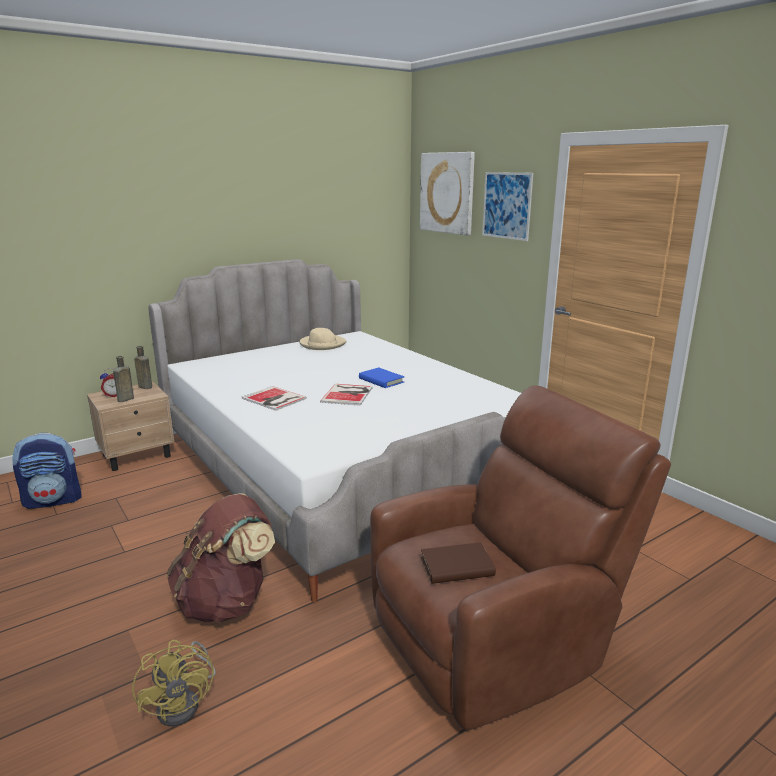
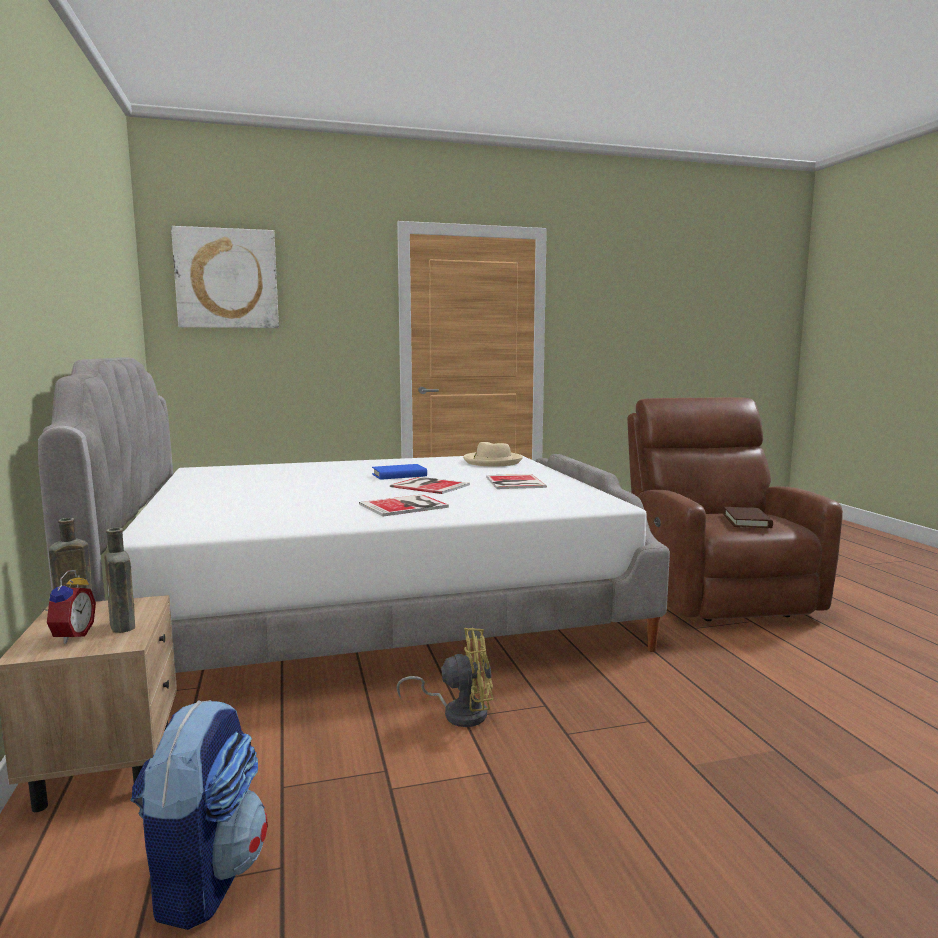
camera: 70 degrees left, 10 degrees down
yellow fan [132,640,216,726] -> yellow fan moved to [397,628,493,727]
brown backpack [167,493,275,623] -> none
beige hat [299,328,347,350] -> beige hat moved to [463,442,523,466]
picture [482,172,533,241] -> none
none -> book [486,474,547,489]

